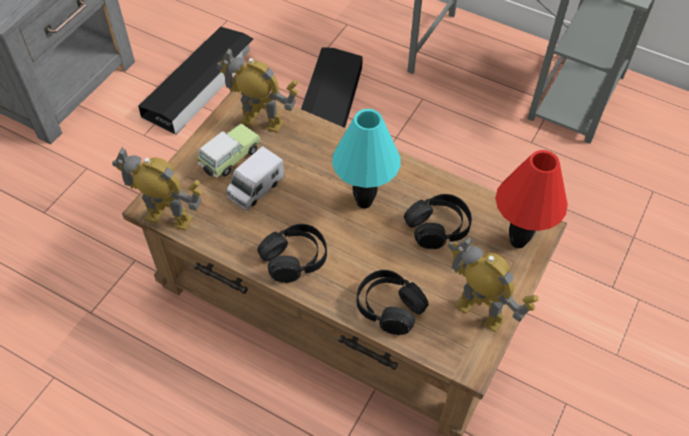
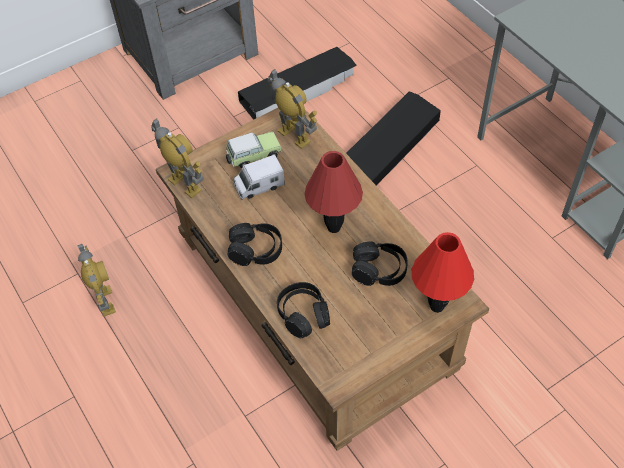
camera: 30 degrees right, 0 degrees up
turquoise table lamp [332,109,401,209] -> red table lamp [305,151,363,233]
toy robot [447,236,538,332] -> toy robot moved to [78,244,116,317]

